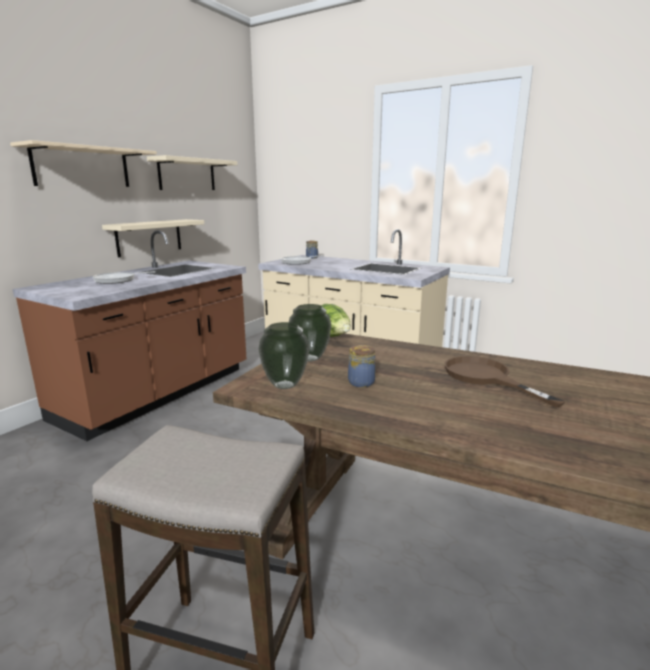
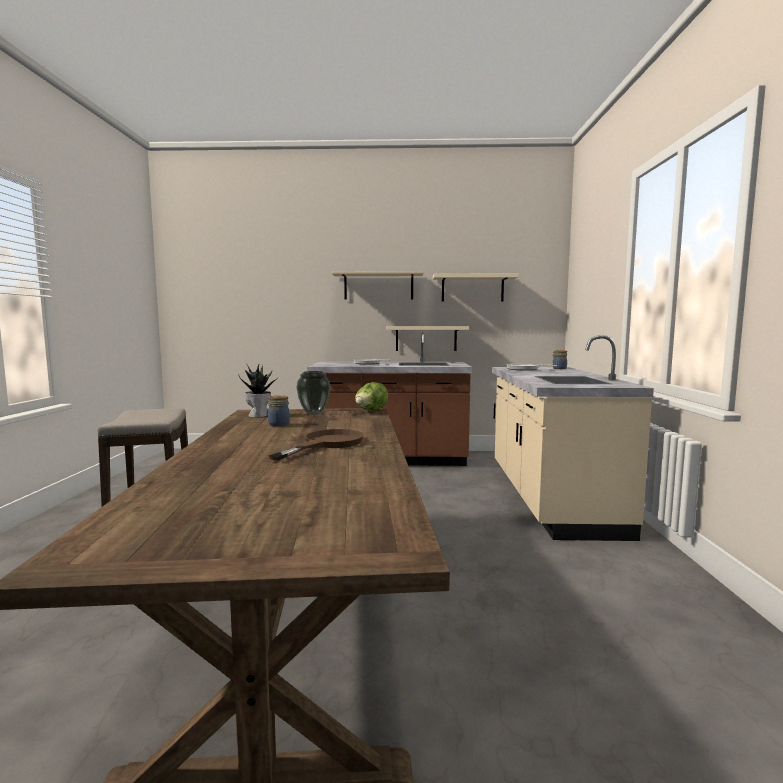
camera: 60 degrees right, 10 degrees down
vase [258,322,309,389] -> potted plant [238,364,275,418]

